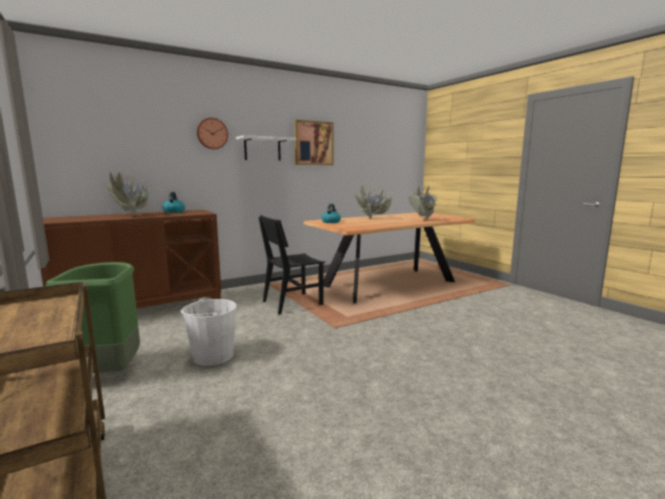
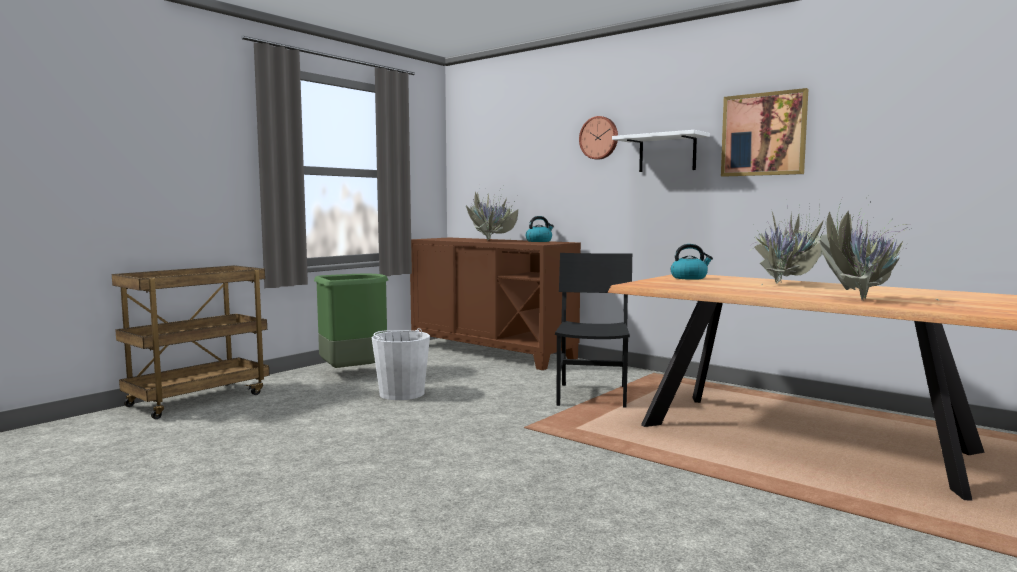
camera: 70 degrees right, 5 degrees down
black chair [258,215,325,314] -> black chair turned 60 degrees clockwise [555,253,632,408]

